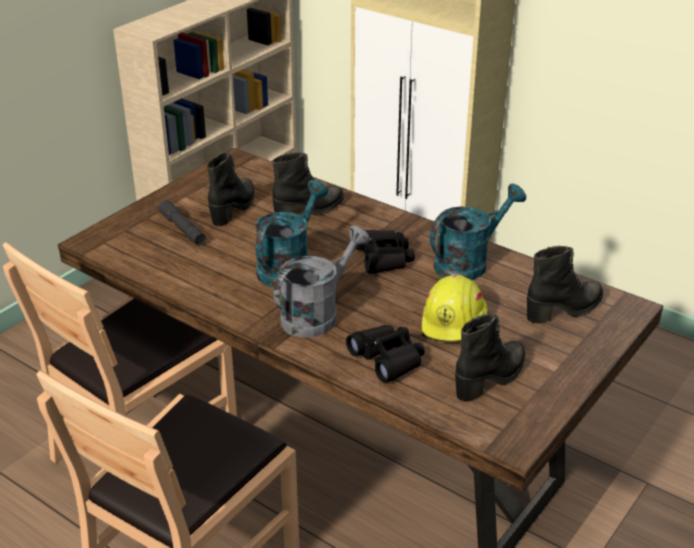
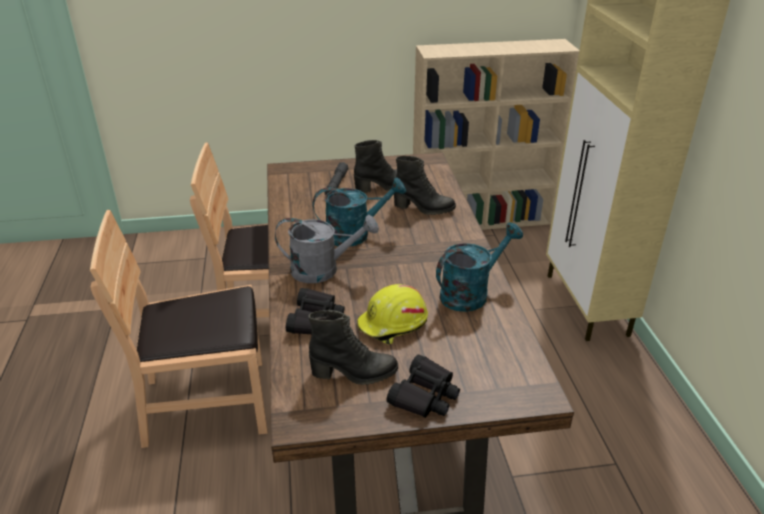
camera: 45 degrees right, 0 degrees up
black binoculars [355,230,415,274] -> black binoculars moved to [386,354,460,418]
turquoise watering can [430,183,526,280] -> turquoise watering can turned 45 degrees counterclockwise [436,222,523,312]
black boot [527,246,603,323] -> none

